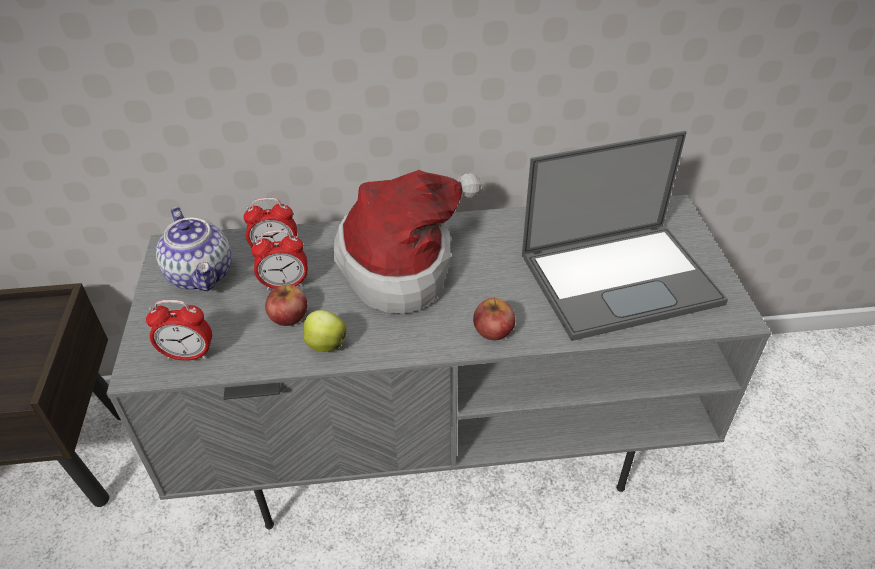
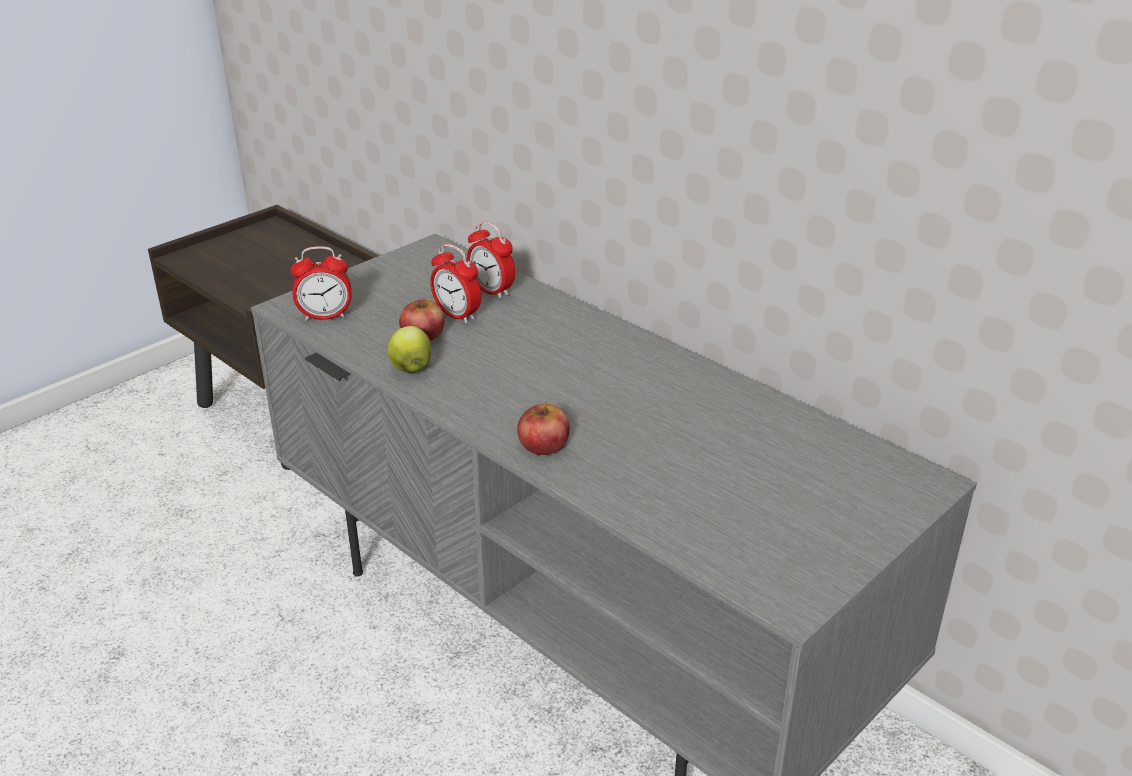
camera: 50 degrees right, 10 degrees down
alarm clock [146,300,212,361] -> alarm clock turned 60 degrees counterclockwise [291,246,352,321]
teapot [156,207,232,291] -> none
hat [333,170,481,314] -> none
laptop [522,131,728,341] -> none

